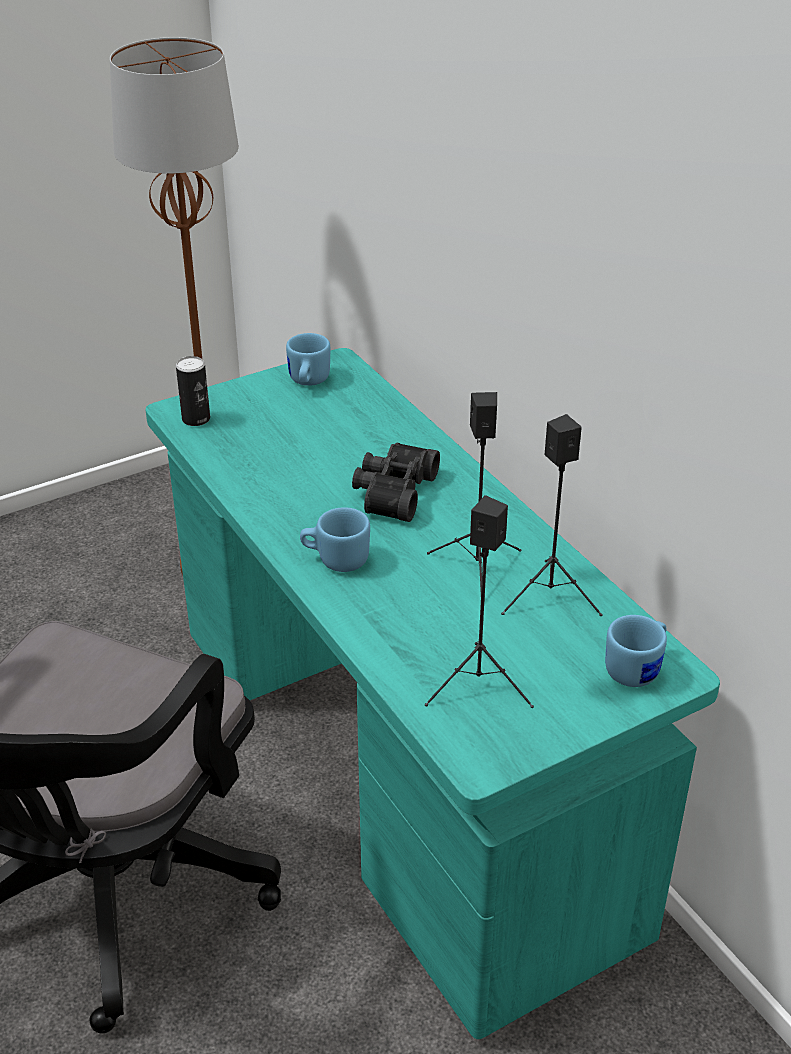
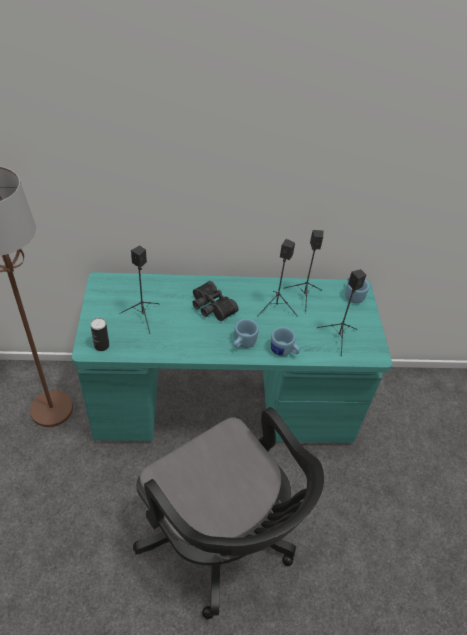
camera: 65 degrees left, 10 degrees up
blue mug [286,333,330,386] -> blue mug moved to [270,327,300,356]
none -> black speaker [119,246,160,334]

